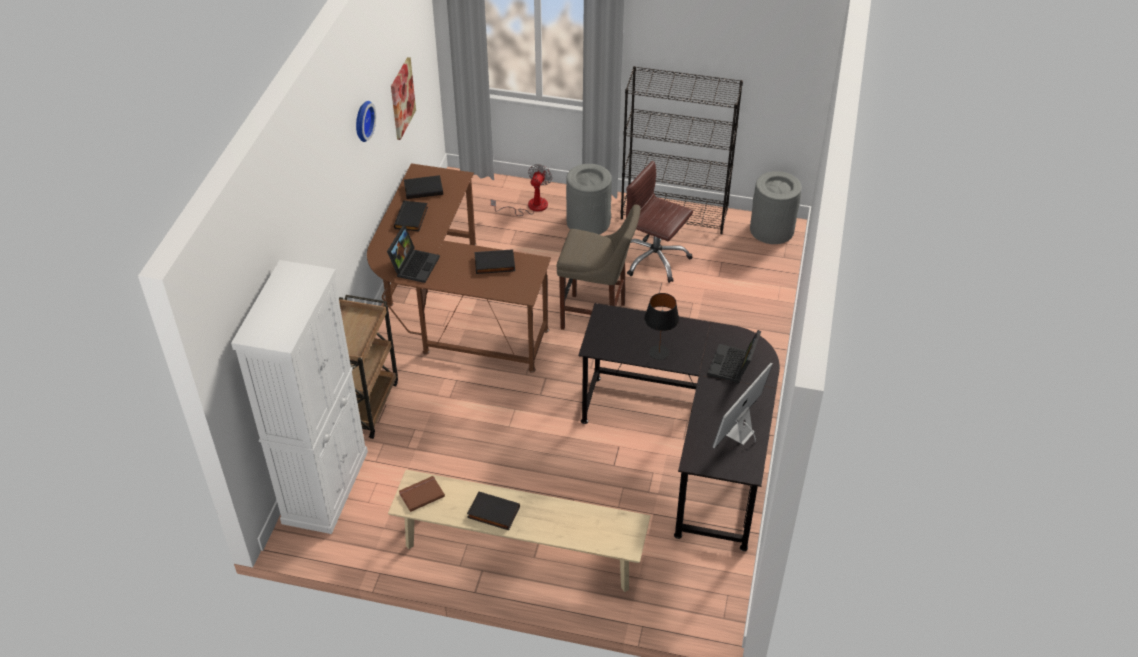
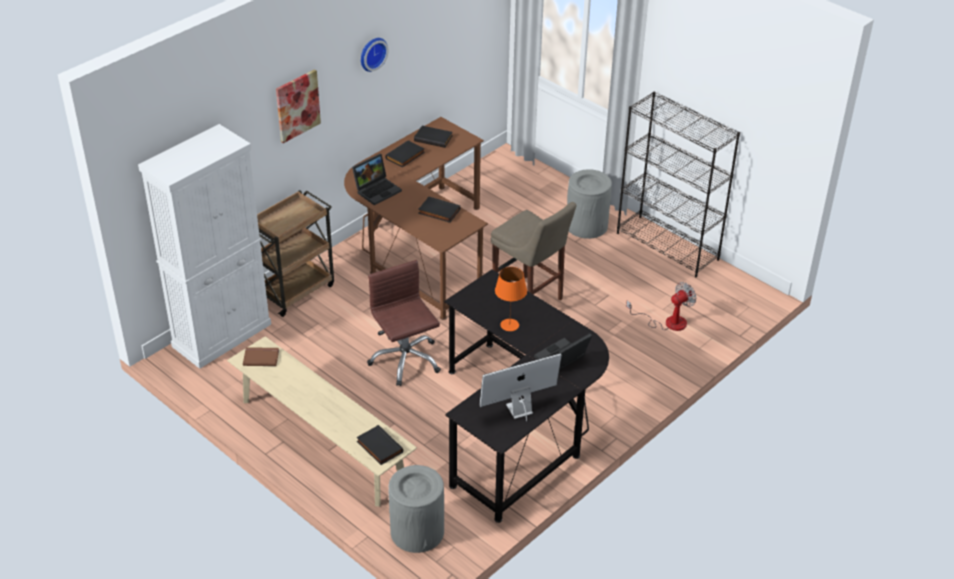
camera: 30 degrees right, 5 degrees down
picture [391,57,416,140] -> picture moved to [276,69,321,143]
black book [467,491,520,530] -> black book moved to [357,425,403,465]
fan [491,164,552,216] -> fan moved to [626,282,697,331]
brown office chair [626,161,693,283] -> brown office chair moved to [367,260,441,386]
black table lamp [644,293,679,360] -> orange table lamp [495,267,527,331]
grey trash can [750,171,802,244] -> grey trash can moved to [388,465,444,553]

